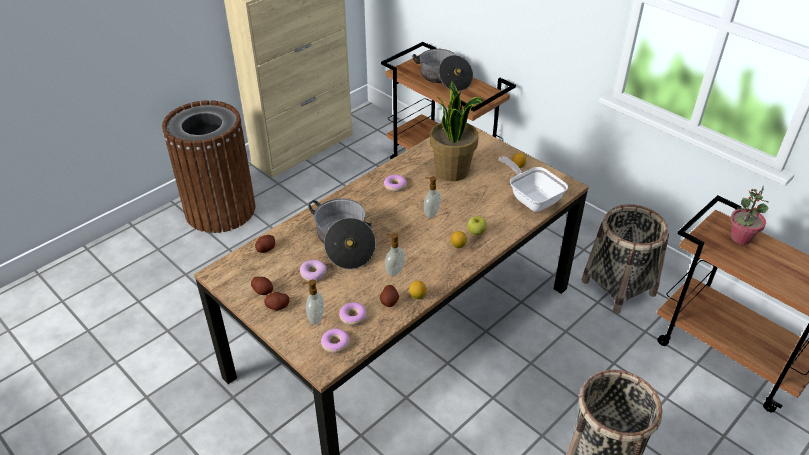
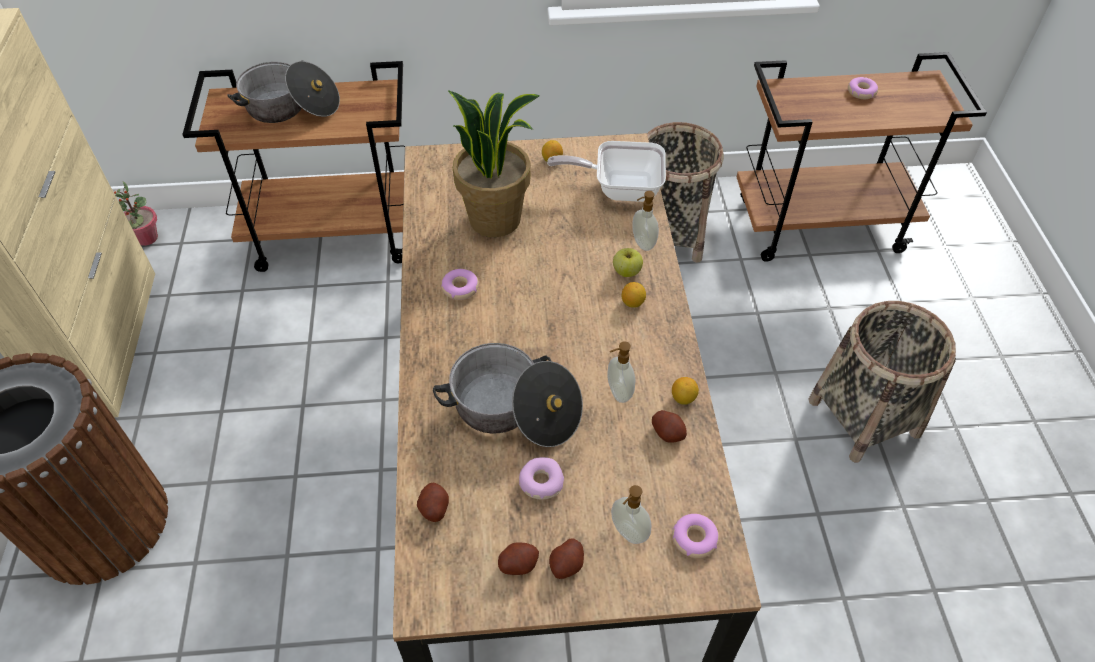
camera: 50 degrees left, 10 degrees up
donut [339,302,367,326] -> donut moved to [848,77,878,99]
soap dispenser [424,177,441,218] -> soap dispenser moved to [632,191,659,251]
potted plant [730,186,769,245] -> potted plant moved to [114,181,158,246]

